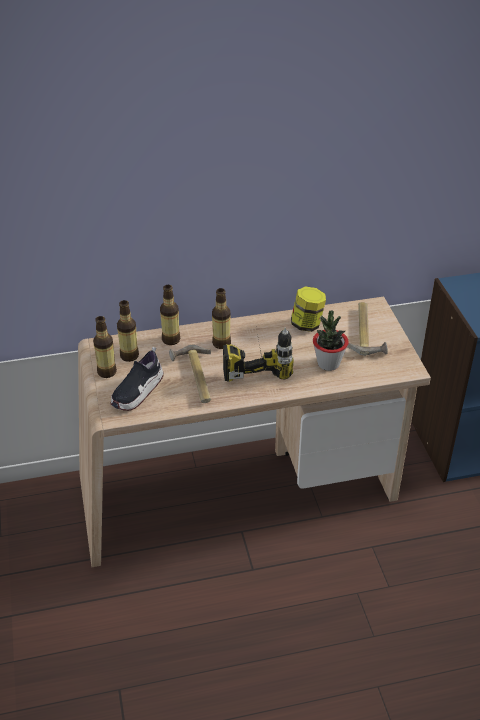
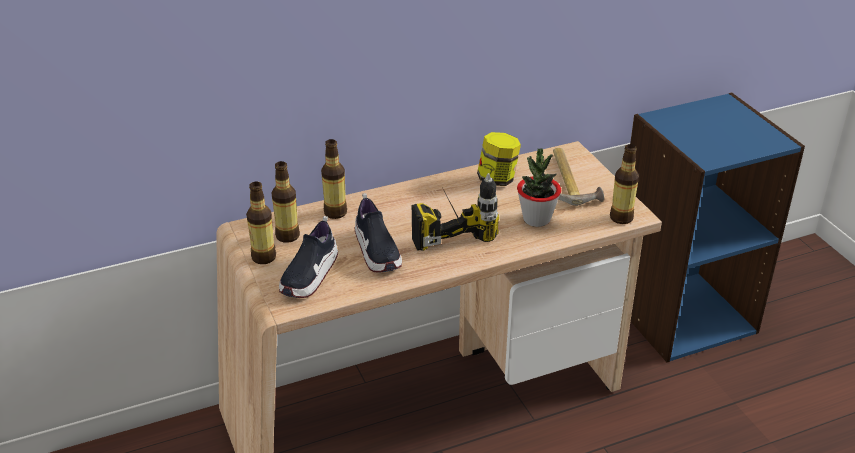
camera: 10 degrees left, 5 degrees down
hammer [169,345,211,403] -> shoe [355,193,402,273]
bottle [212,288,231,349] -> bottle moved to [610,144,639,224]

